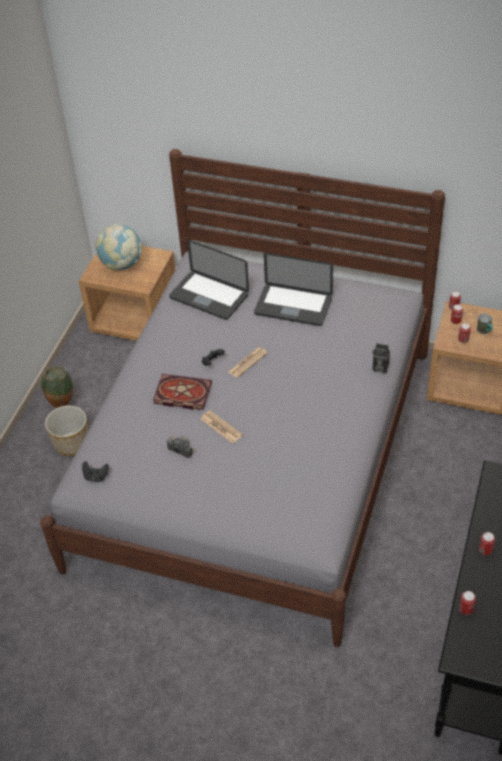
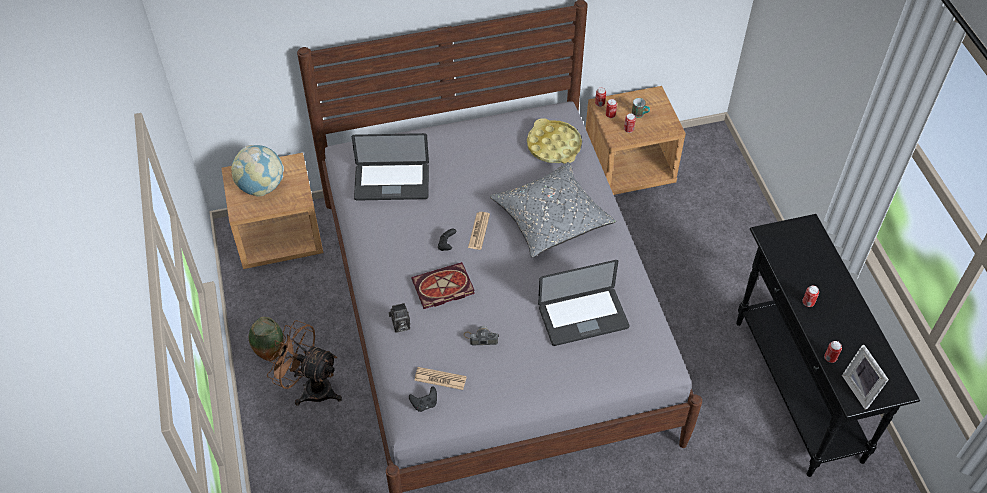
camera: 35 degrees left, 5 degrees up
planter [45,405,88,456] -> brown fan [267,320,342,406]
newspaper [201,410,243,444] -> newspaper moved to [414,367,467,390]
laptop [254,253,333,326] -> laptop moved to [538,260,629,346]
camera [372,343,390,373] -> camera moved to [388,303,410,332]
none -> grey pillow [490,162,616,258]
none -> yellow tray [527,118,582,164]
none -> picture frame [842,345,889,410]

